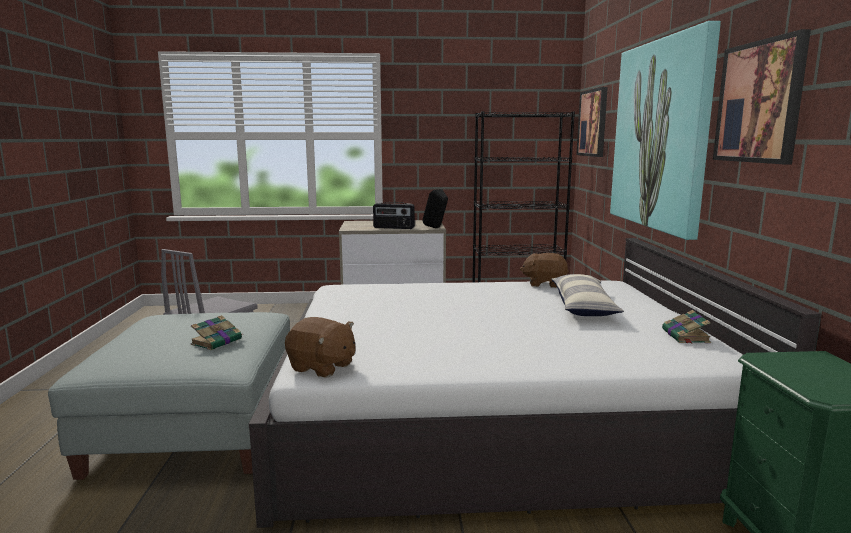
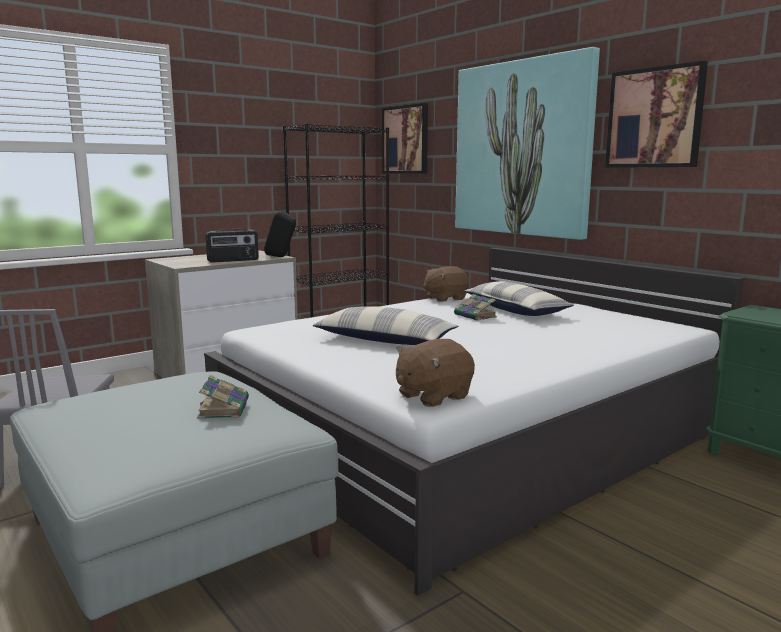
camera: 35 degrees left, 0 degrees up
brown plush toy [285,317,356,377] -> brown plush toy turned 150 degrees clockwise [396,339,475,407]
book [662,310,711,344] -> book moved to [454,294,497,321]
none -> pillow [313,306,458,345]

